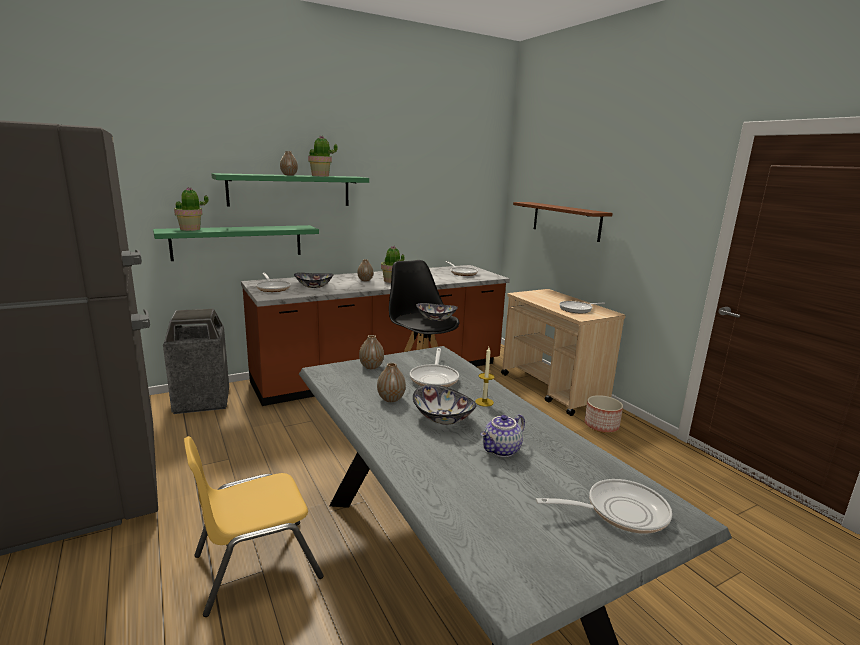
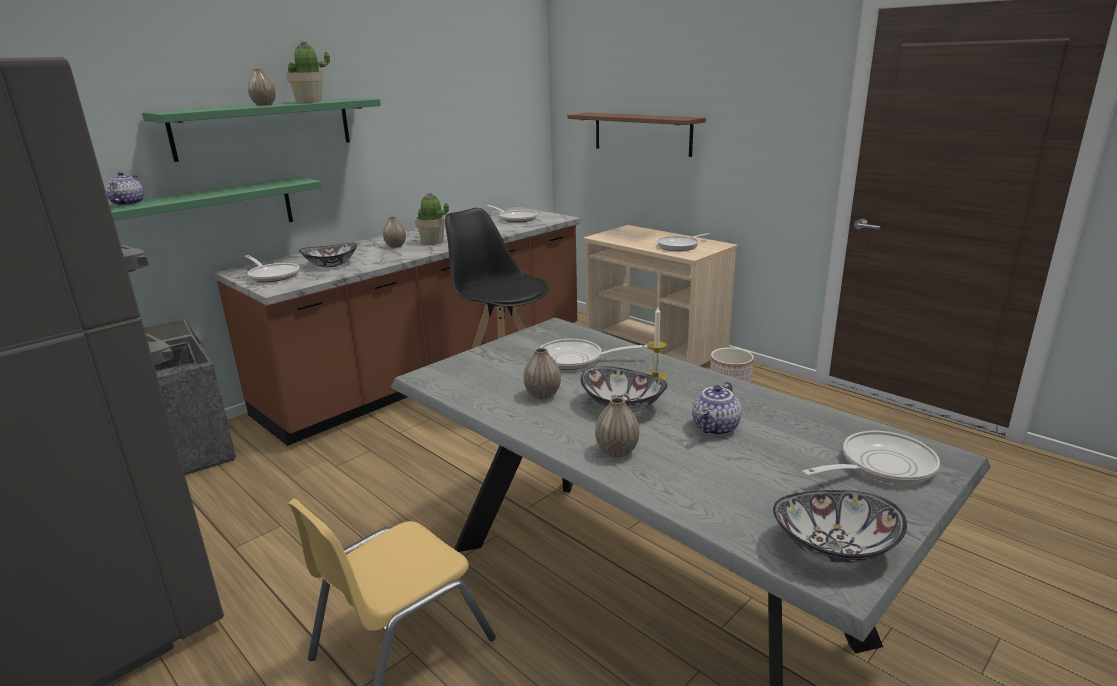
camera: 15 degrees left, 5 degrees up
potted plant [174,187,208,231] -> teapot [105,172,144,206]
vase [359,335,384,369] -> vase moved to [595,397,639,458]
frying pan [410,348,459,387] -> frying pan turned 105 degrees clockwise [540,339,649,370]
bowl [416,303,458,321] -> bowl moved to [773,490,907,563]

